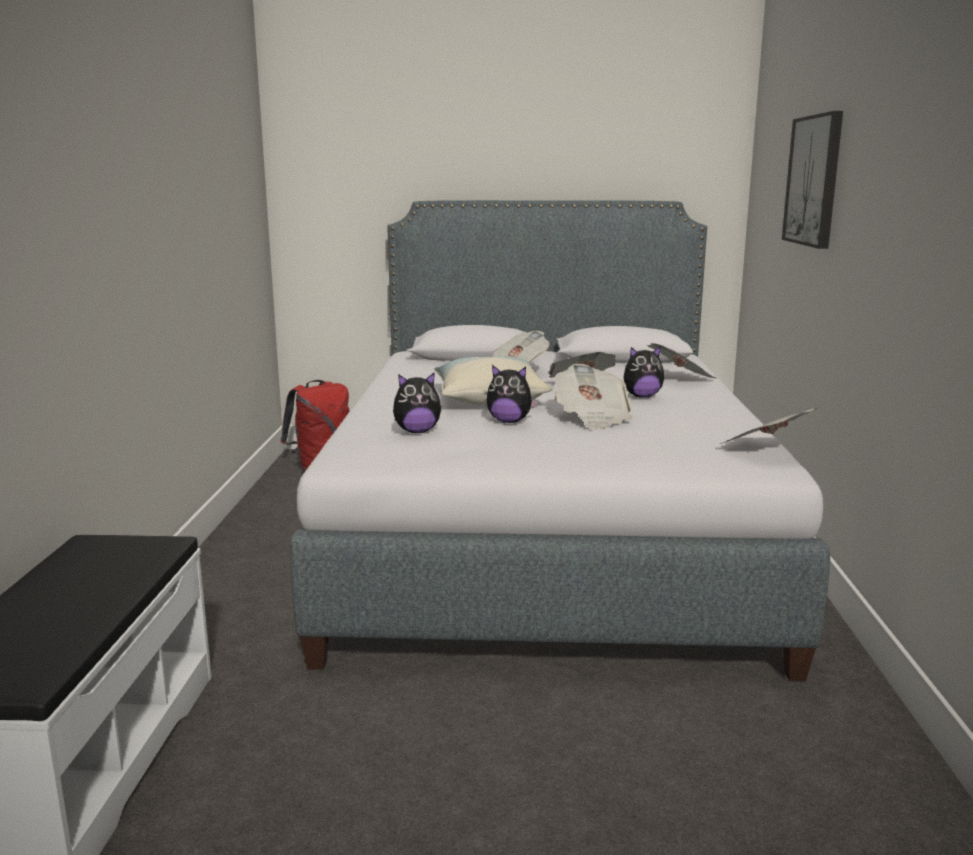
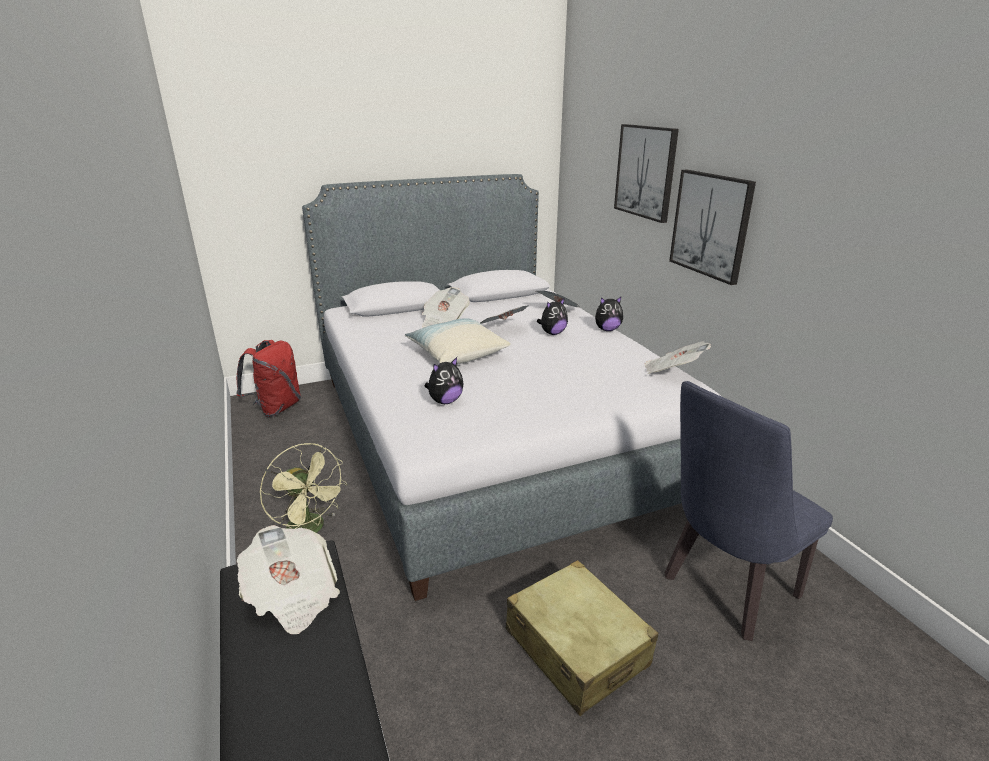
camera: 25 degrees left, 10 degrees up
plush toy [486,365,538,423] -> plush toy moved to [595,297,623,331]
newspaper [554,364,632,430] -> newspaper moved to [237,525,340,634]
none -> green fan [259,443,348,533]
none -> beige suitcase [506,560,658,716]
none -> blue chair [665,381,833,641]
none -> picture [669,170,756,285]

